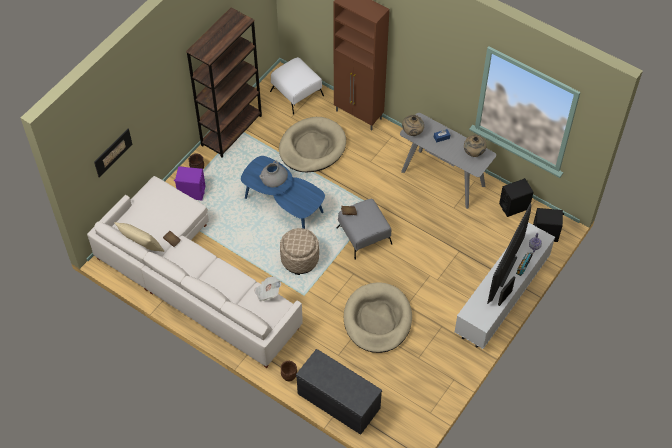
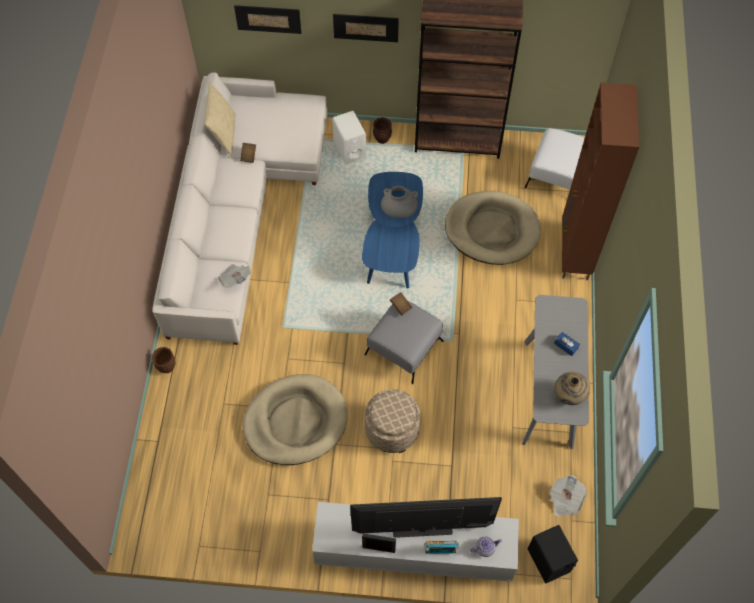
camera: 60 degrees right, 5 degrees up
purple speaker [174,166,206,200] -> white speaker [332,111,366,164]
beige ottoman [280,228,319,275] -> beige ottoman moved to [365,389,421,453]
grey bench [296,349,382,435] -> none
beige vase [402,115,424,136] -> none
black speaker [499,178,533,217] -> newspaper [550,475,587,516]
none -> picture [333,14,399,42]

